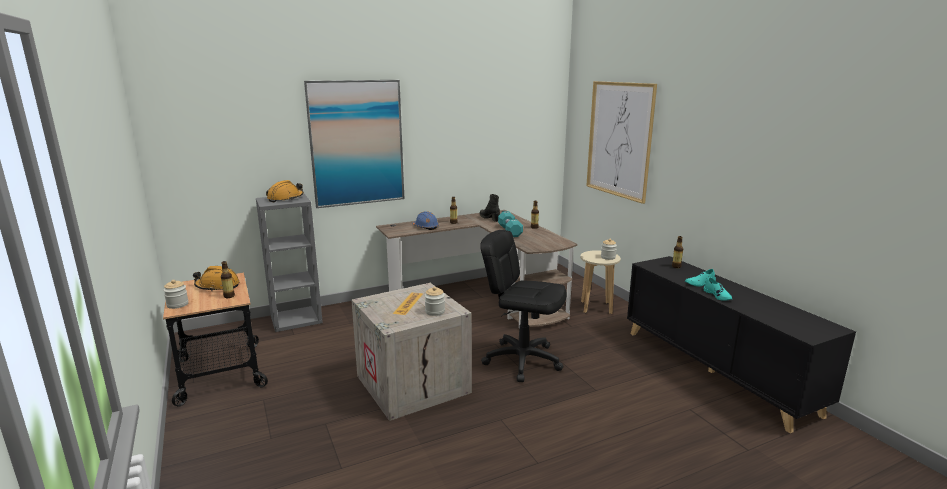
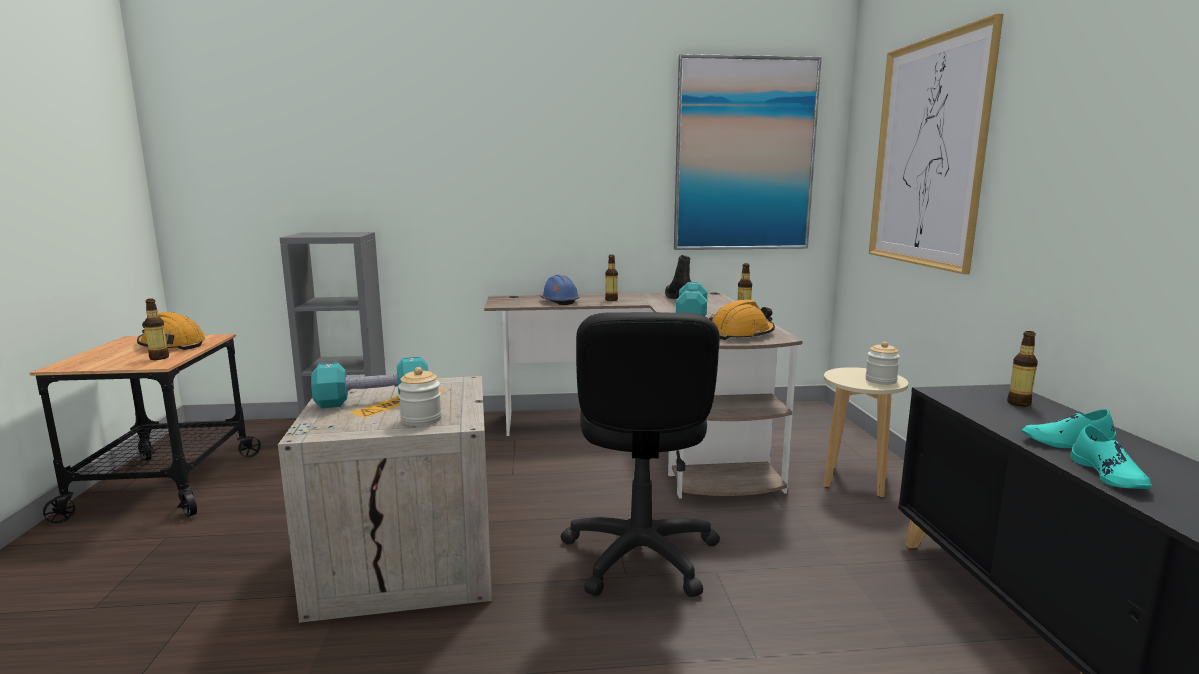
camera: 20 degrees right, 5 degrees down
jar [163,280,188,309] -> none
orange hard hat [266,180,304,202] -> orange hard hat moved to [709,299,775,340]
picture [304,80,404,208] -> picture moved to [674,54,822,250]
black office chair [480,230,567,382] -> black office chair turned 135 degrees counterclockwise [561,312,720,597]
none -> turquoise dumbbell [311,357,428,408]

